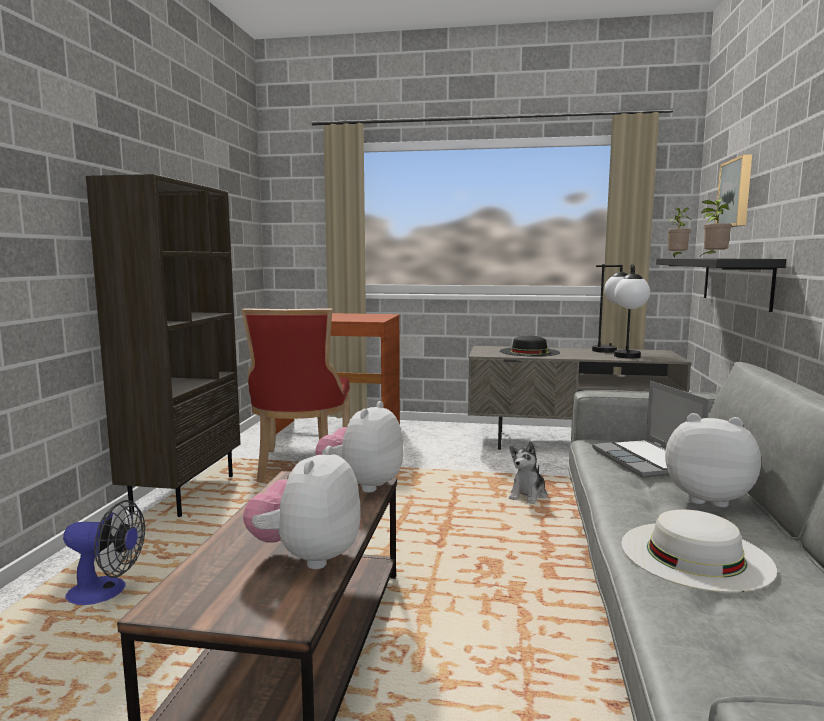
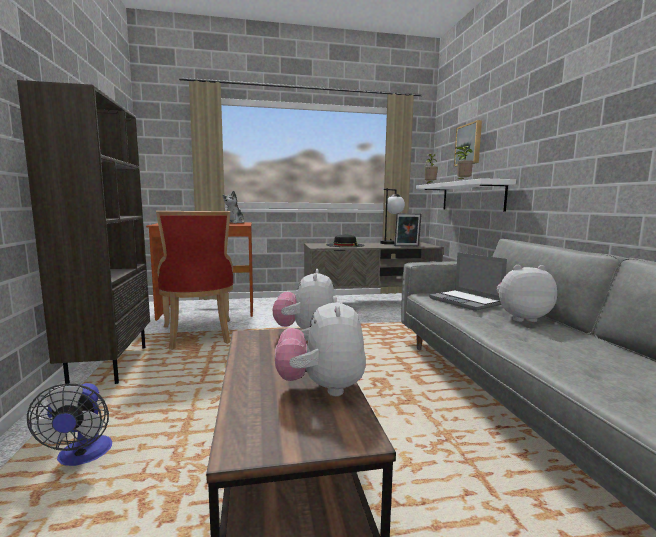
camera: 20 degrees left, 0 degrees up
fan [63,500,145,605] -> fan turned 90 degrees clockwise [27,383,112,466]
plush toy [509,441,547,504] -> plush toy moved to [223,191,245,223]
table lamp [614,265,650,358] -> picture frame [394,213,422,246]
white hat [621,510,777,592] -> none
black shelf [656,258,786,312] -> white shelf [416,178,516,212]

